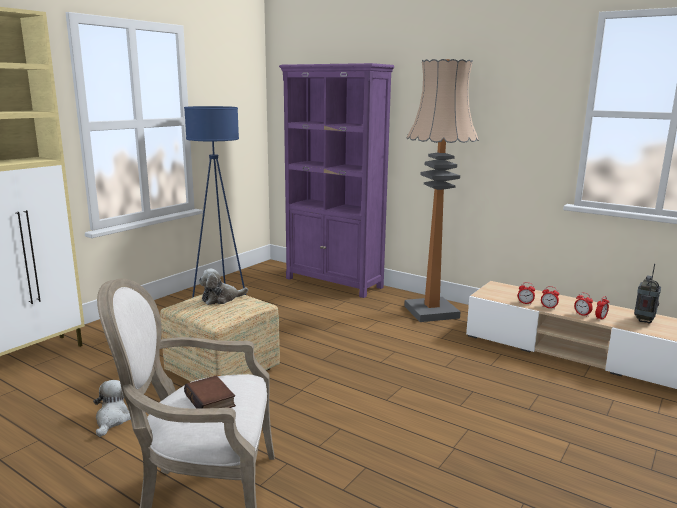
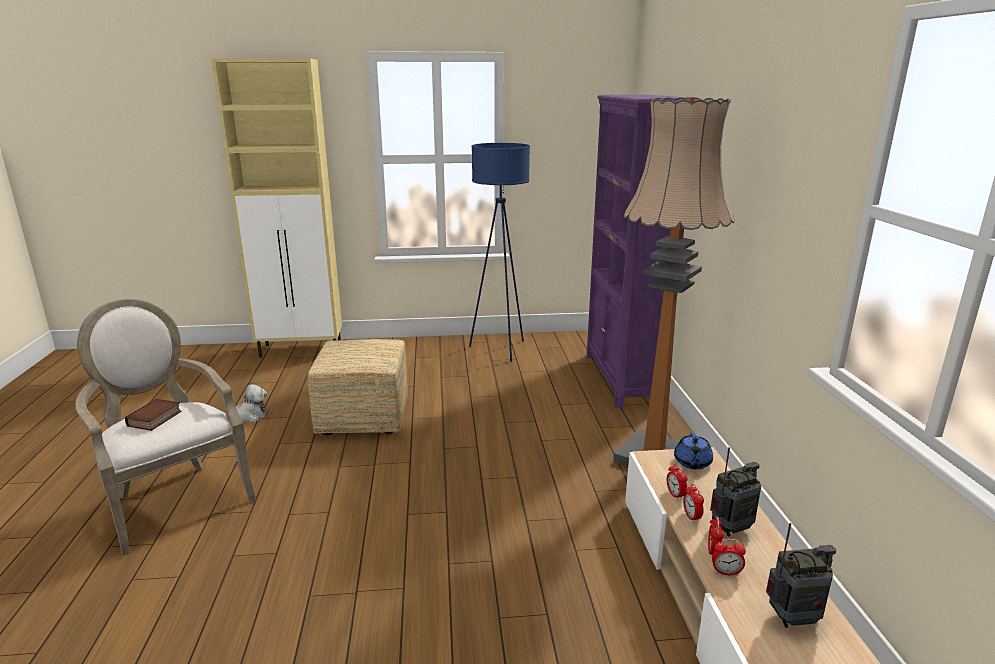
camera: 50 degrees right, 5 degrees up
plush toy [199,269,248,305] -> none
none -> blue teapot [674,432,713,469]
none -> radio [710,447,761,536]

